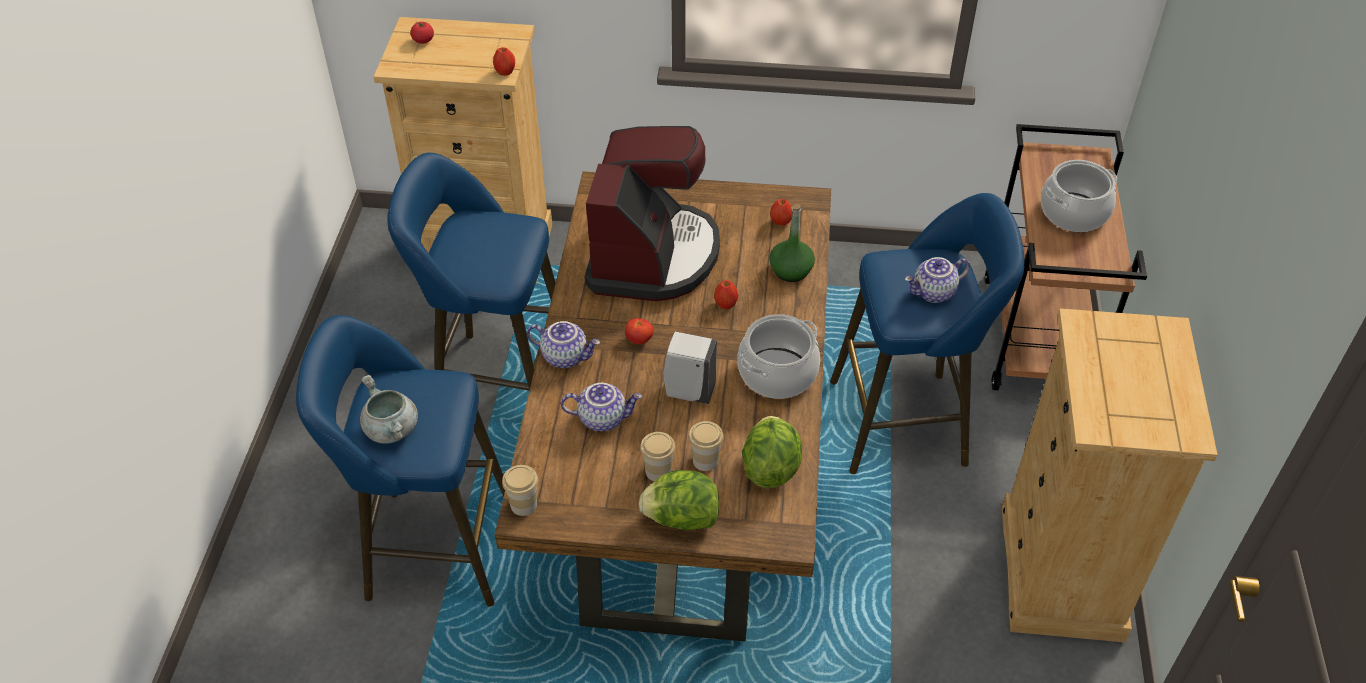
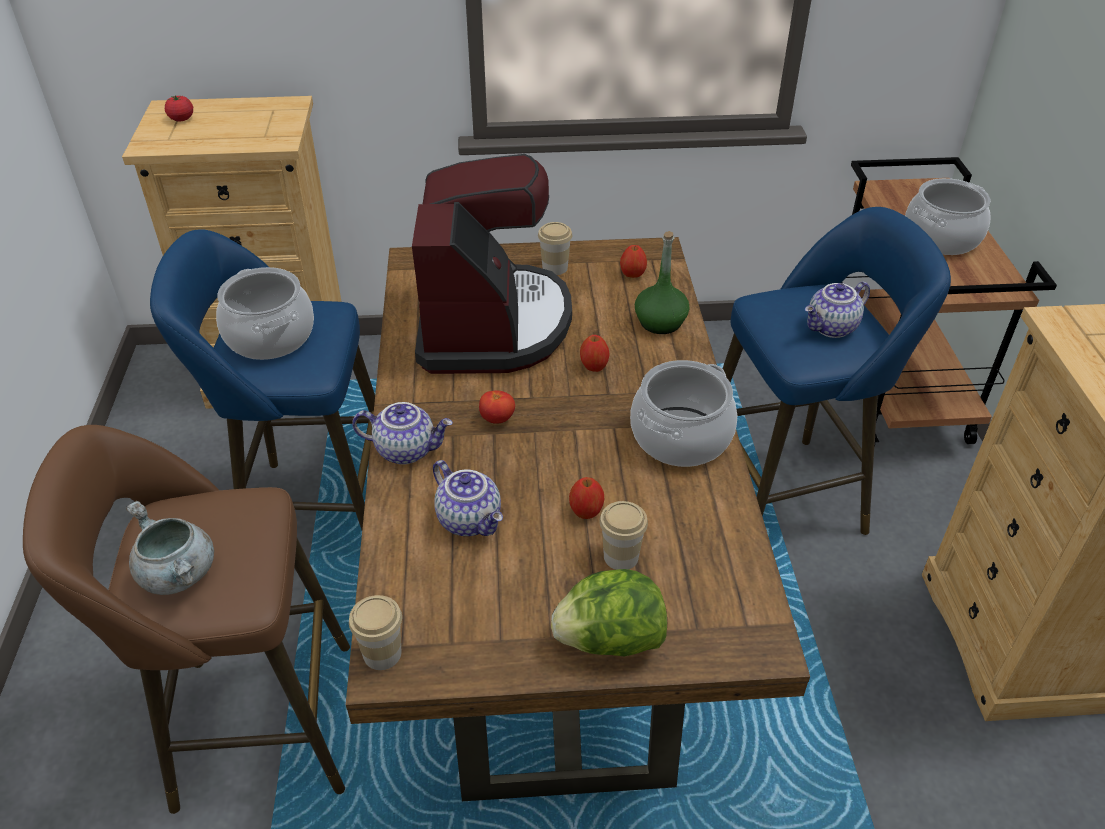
camera: 10 degrees left, 5 degrees down
blue stool [296,315,505,607] -> brown stool [23,425,350,814]
apple [493,47,515,76] -> apple moved to [569,477,604,519]
teapot [561,383,642,432] -> teapot turned 60 degrees clockwise [433,460,503,536]
cup [640,432,676,481] -> cup moved to [538,222,572,275]
white soap dispenser [664,332,717,404] -> none
lettuce [742,416,802,489] -> none
none -> cooking pot [216,267,314,360]

